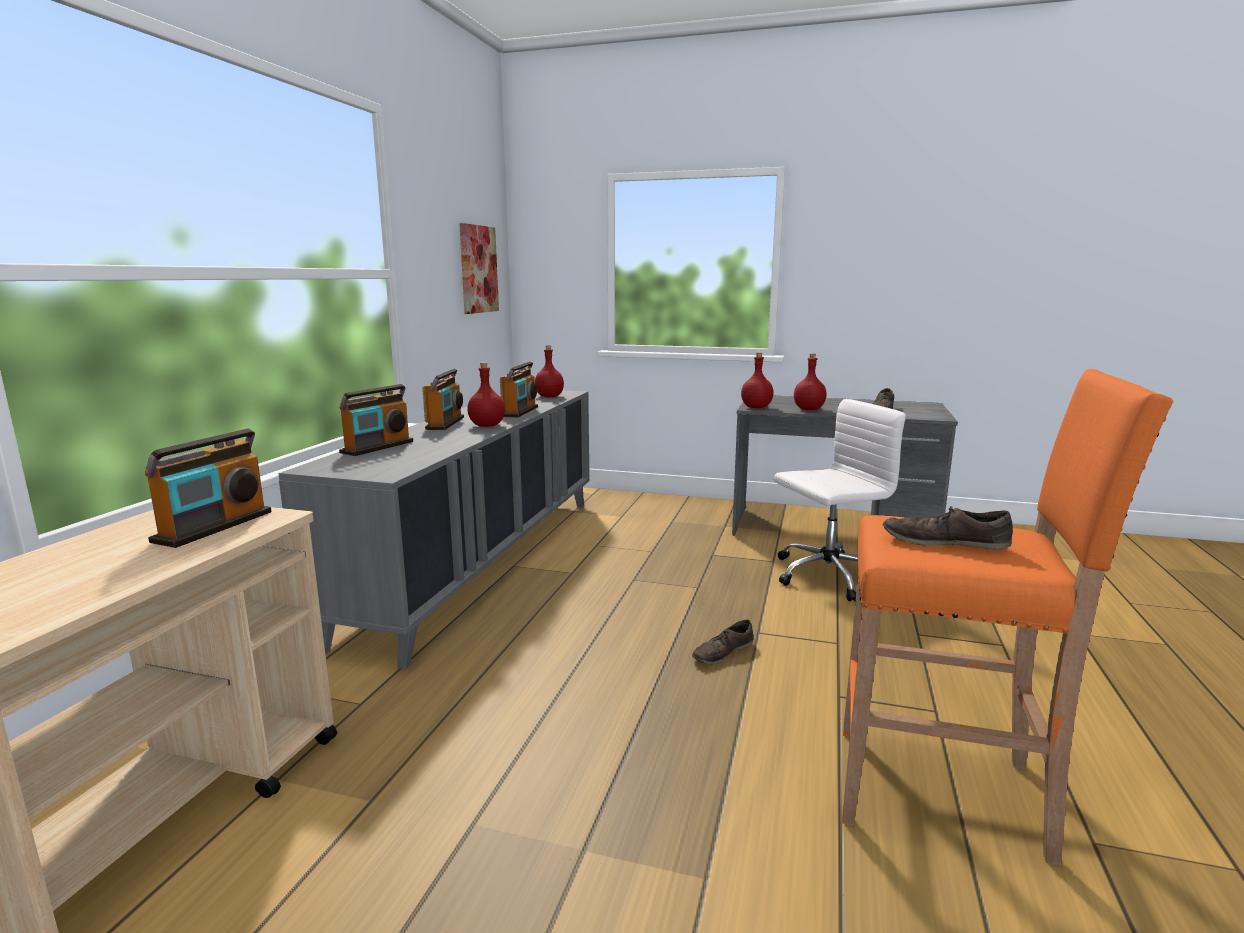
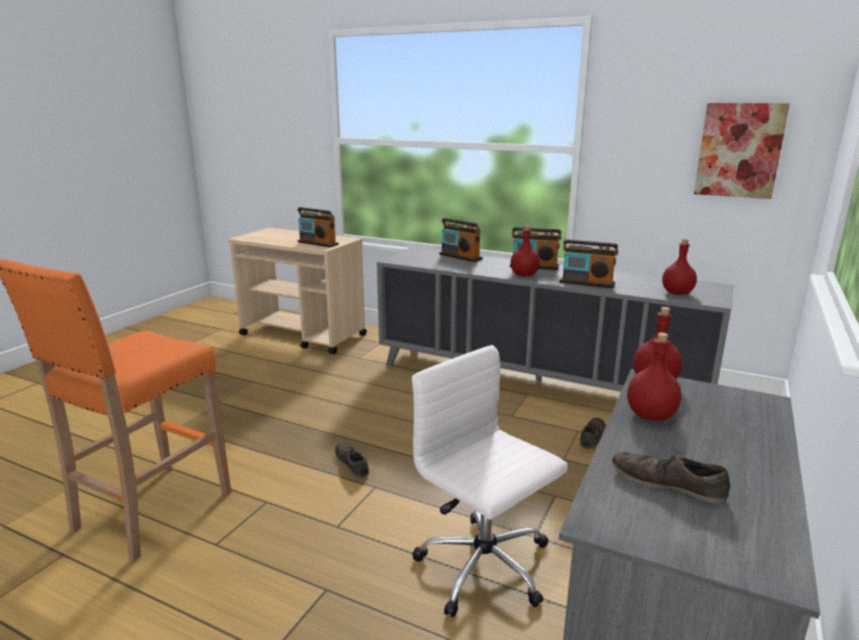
camera: 100 degrees right, 5 degrees up
white office chair [774,399,906,601] -> white office chair turned 150 degrees clockwise [412,345,568,617]
brown shoe [883,507,1013,549] -> brown shoe moved to [580,417,606,449]

